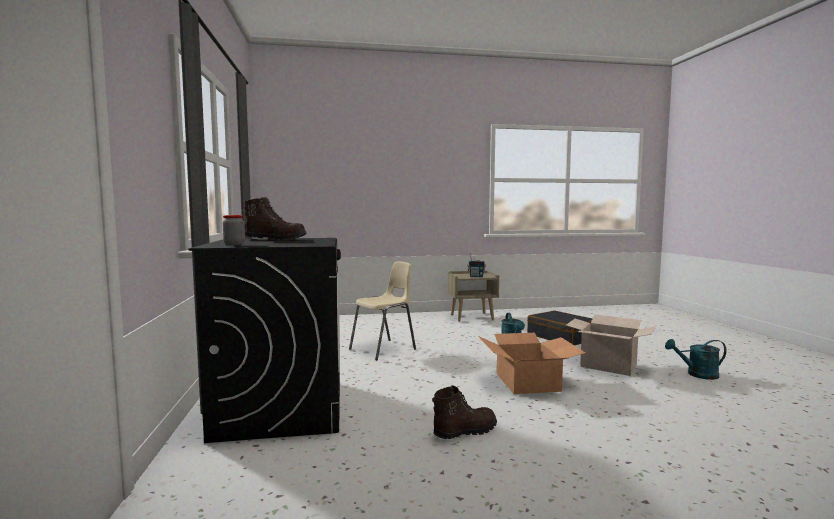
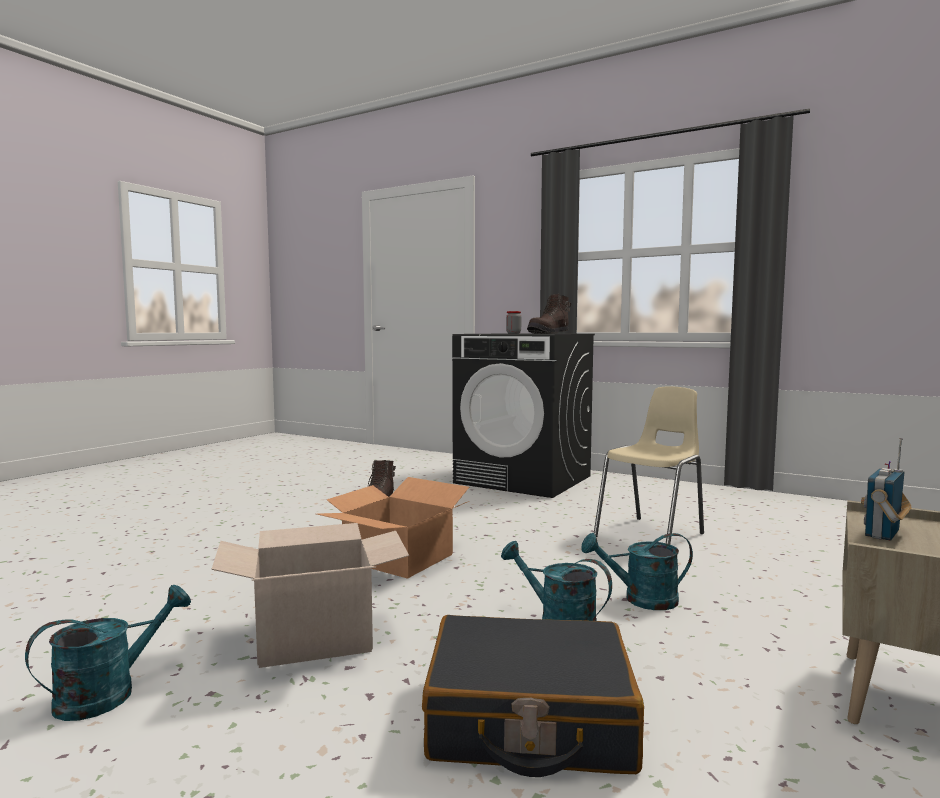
camera: 130 degrees right, 0 degrees up
beige chair [349,262,416,360] -> beige chair turned 135 degrees counterclockwise [594,386,704,544]
none -> turquoise watering can [582,533,693,610]

